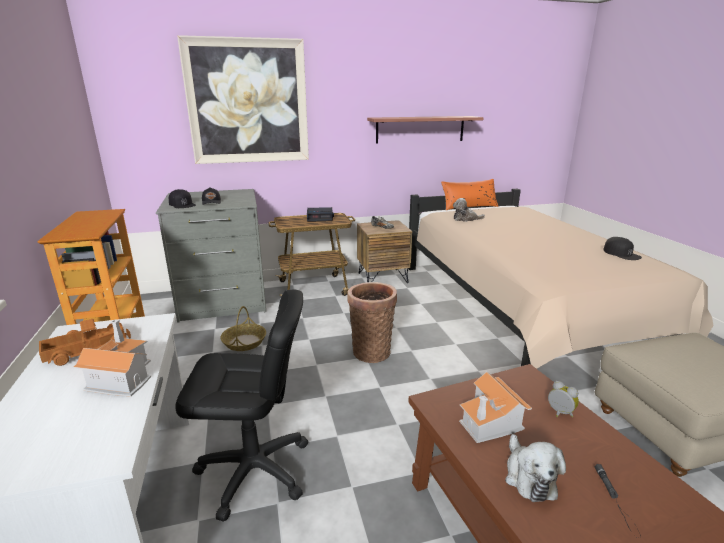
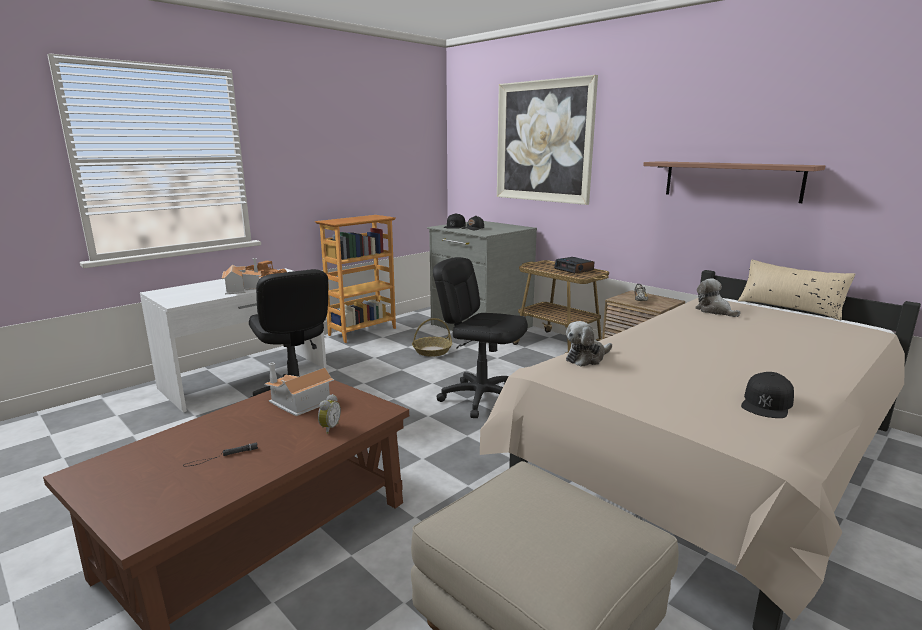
camera: 60 degrees right, 5 degrees down
basket [348,282,397,363] -> black office chair [433,257,528,418]
orange pillow [441,179,499,210] -> beige pillow [738,259,855,320]
plush toy [505,434,566,502] -> plush toy moved to [566,321,612,367]

